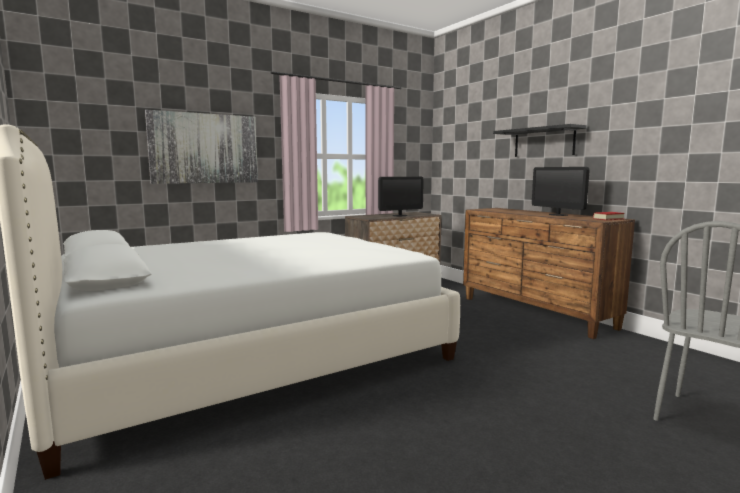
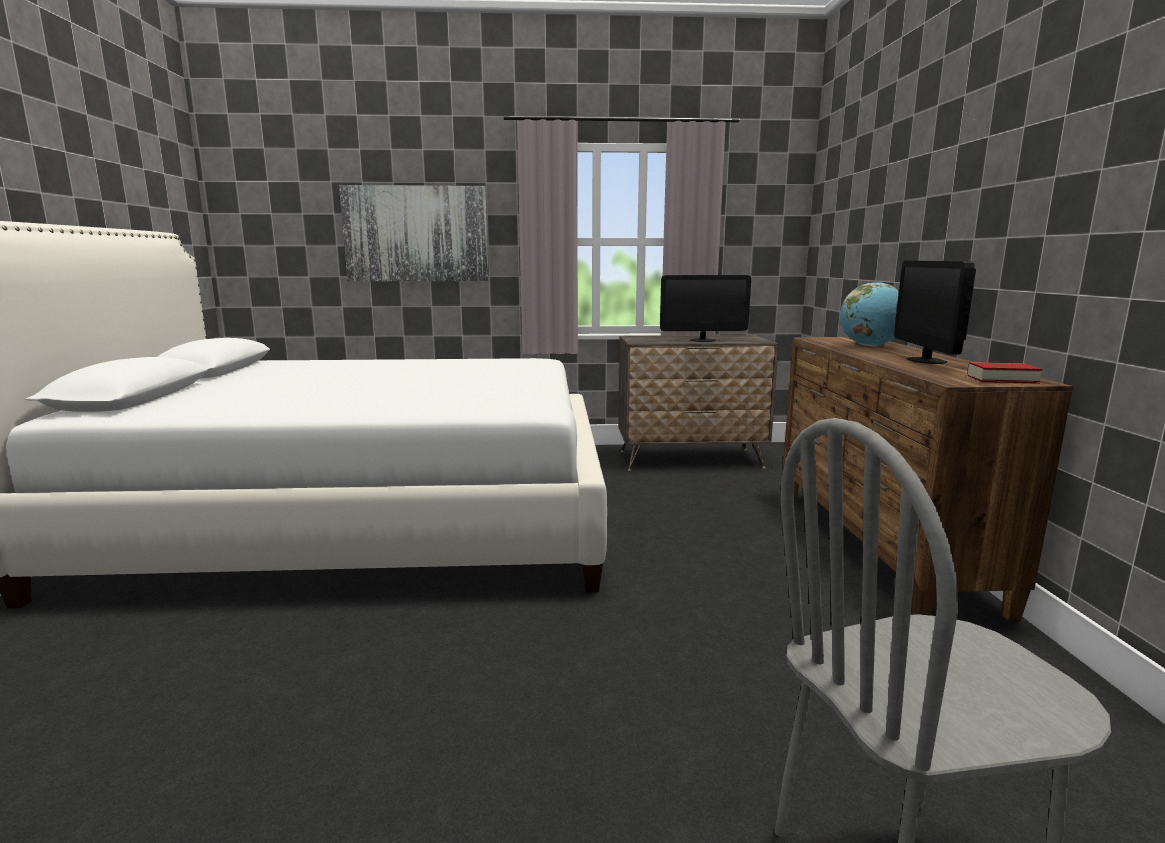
camera: 30 degrees right, 5 degrees up
black shelf [493,124,587,157] -> none
none -> globe [840,282,899,346]

